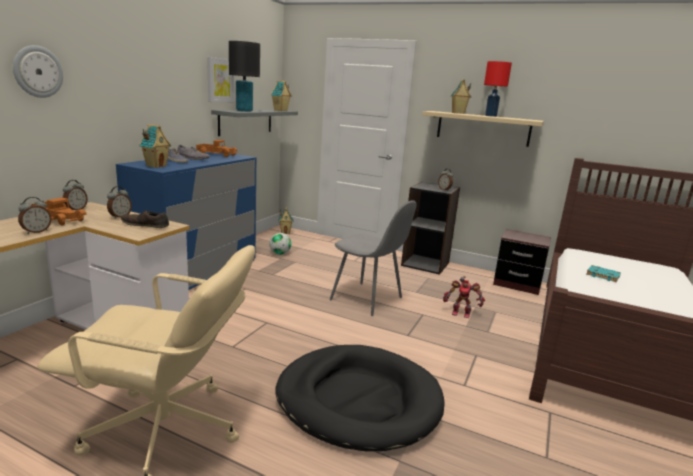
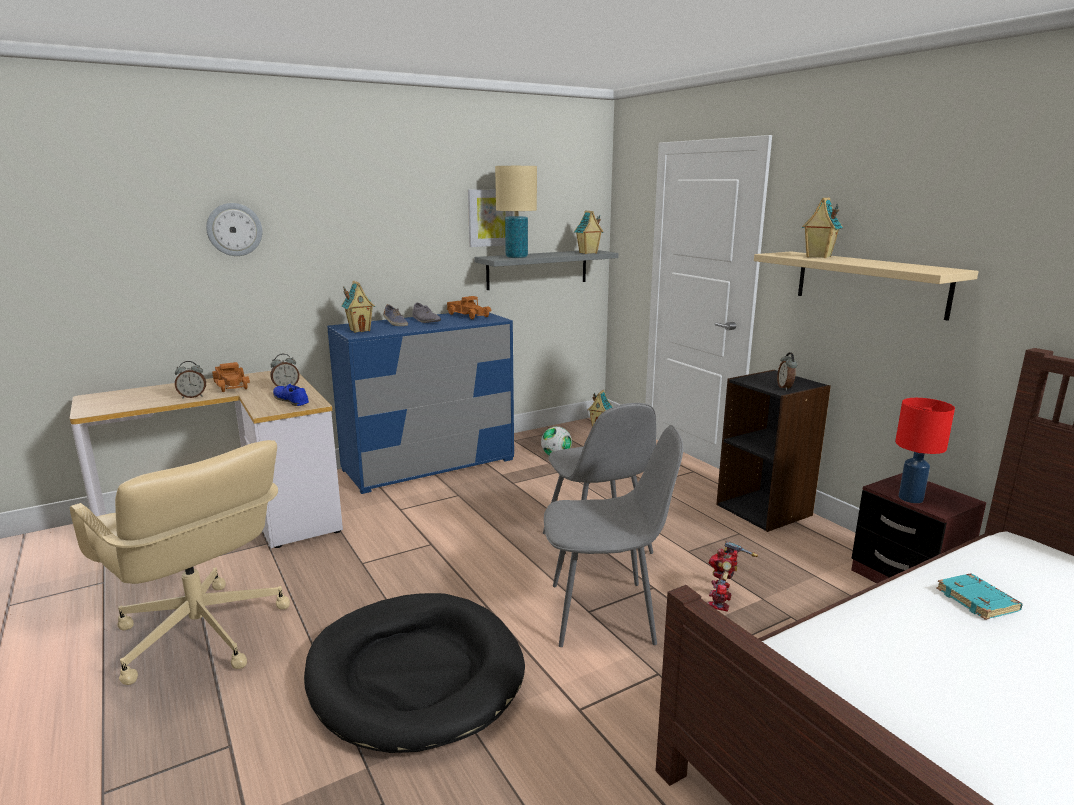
camera: 35 degrees right, 0 degrees up
alarm clock [63,180,88,210] -> none
brown shoe [121,210,169,228] -> blue shoe [273,383,309,406]
black table lamp [229,41,260,112] -> beige table lamp [495,166,537,258]
toy robot [443,276,485,318] -> toy robot turned 60 degrees clockwise [707,541,758,612]
red table lamp [484,61,512,117] -> red table lamp moved to [895,398,955,503]
none -> grey chair [544,425,683,647]

